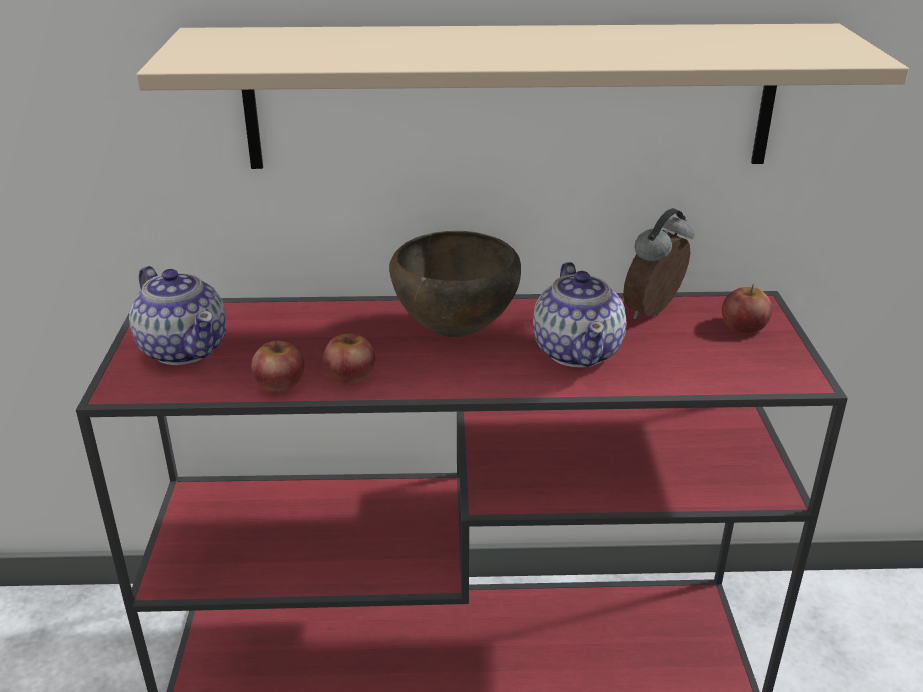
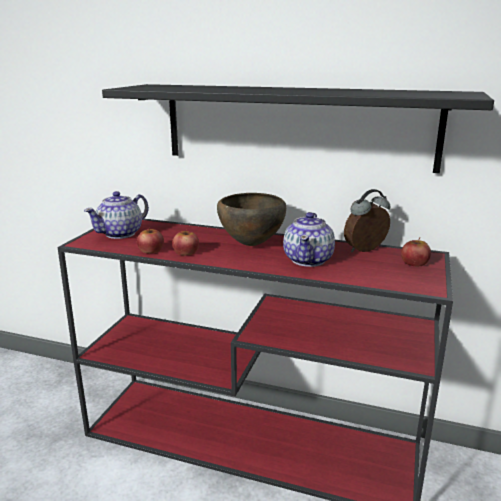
camera: 20 degrees right, 10 degrees down
teapot [129,266,226,365] -> teapot turned 60 degrees clockwise [84,191,149,239]
beige shelf [136,24,909,169] -> black shelf [102,84,494,173]

